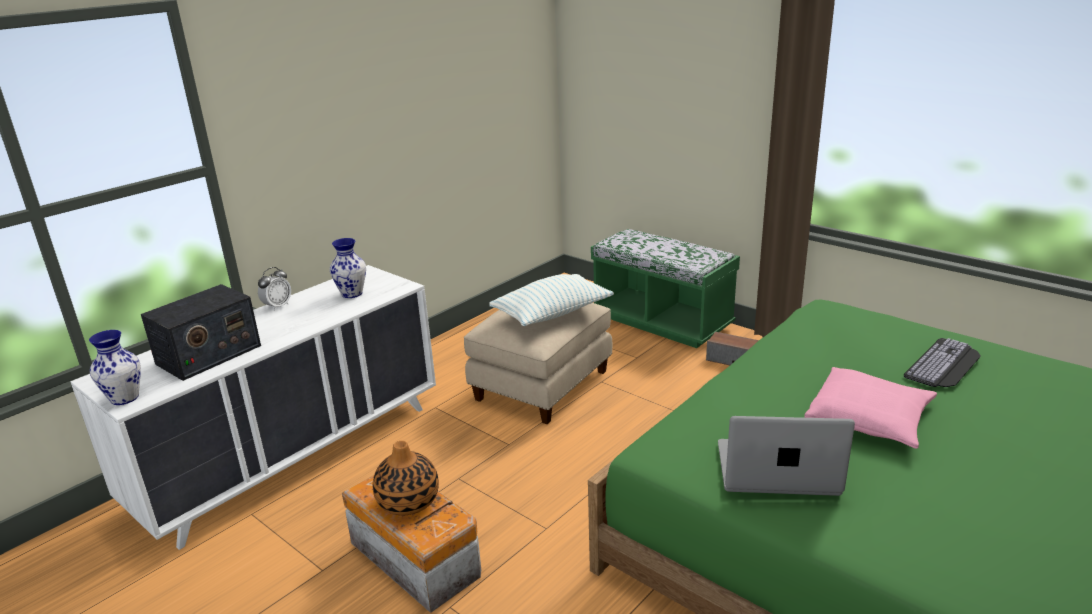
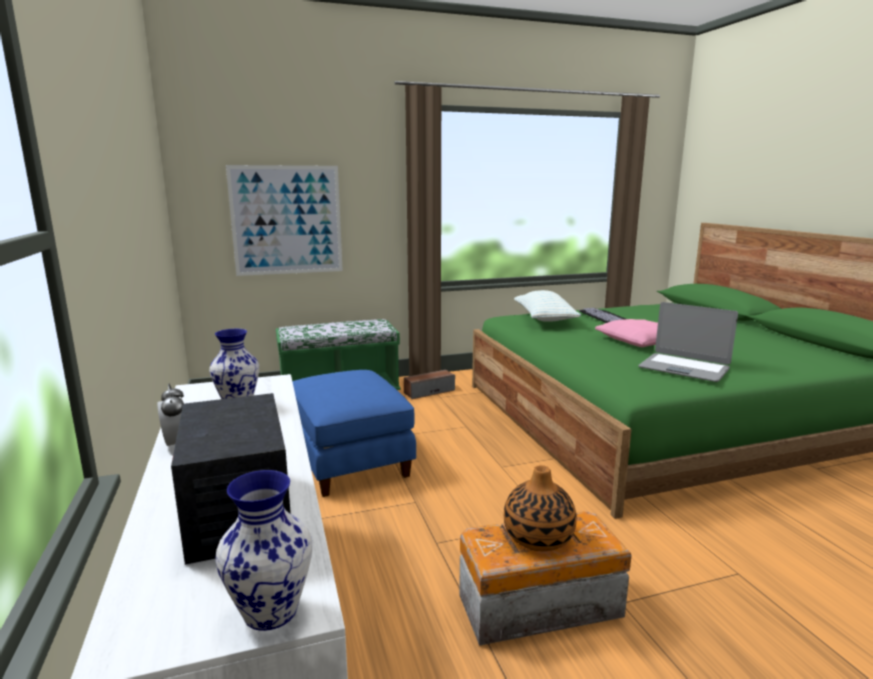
camera: 60 degrees left, 10 degrees down
beige ottoman [464,303,612,424] -> blue ottoman [292,370,416,497]
pillow [489,274,614,326] -> pillow moved to [514,290,581,322]
laptop [718,416,855,496] -> laptop turned 90 degrees counterclockwise [638,302,738,382]
none -> picture [226,165,343,276]

